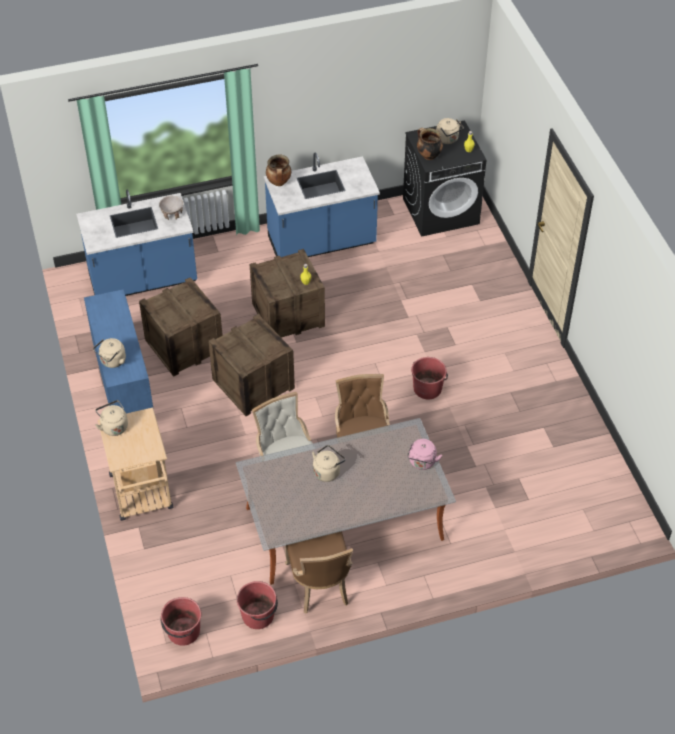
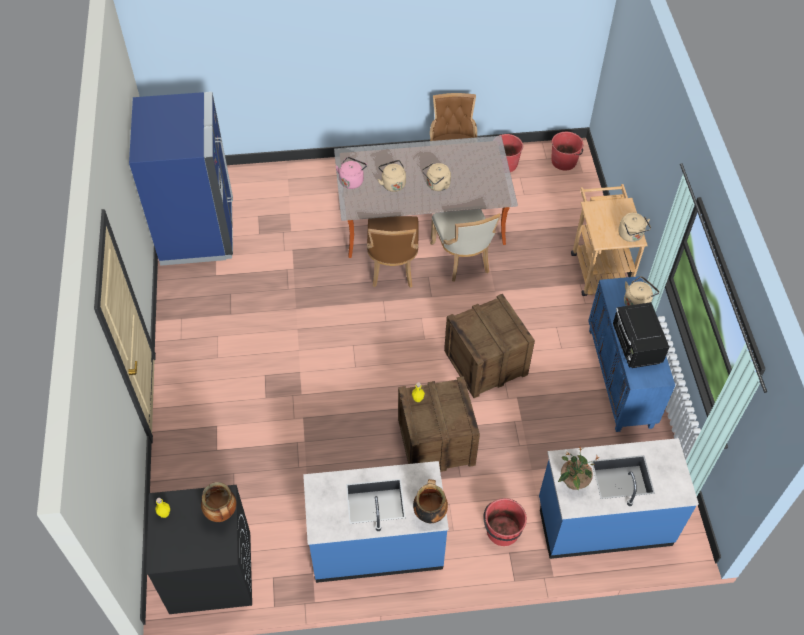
camera: 170 degrees left, 5 degrees up
crate [139,277,223,377] -> none
beige bowl [159,196,183,220] -> potted plant [558,446,600,490]
red bucket [411,357,448,399] -> red bucket moved to [483,498,527,546]
beige kettle [436,118,464,144] -> beige kettle moved to [377,160,406,192]
none -> blue fridge [129,92,233,266]
none -> black microwave [613,302,669,368]

